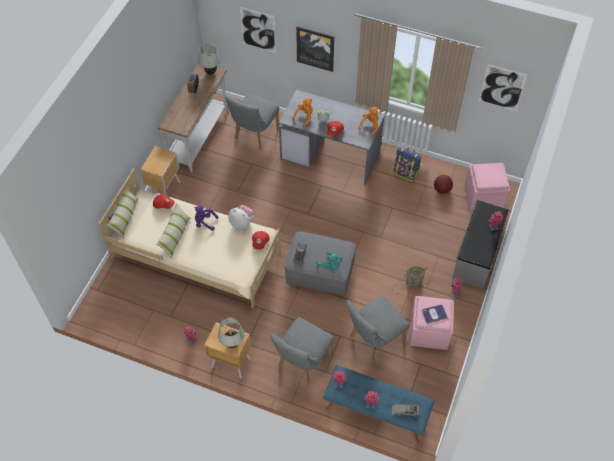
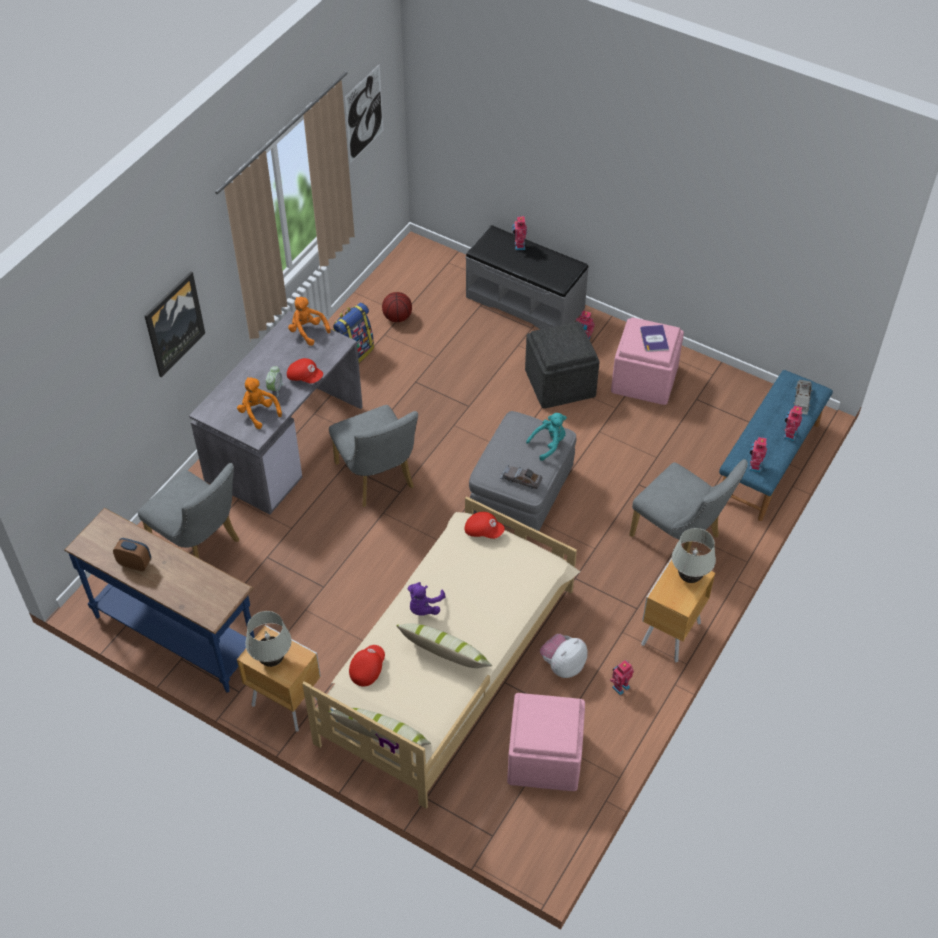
camera: 80 degrees left, 5 degrees down
white console table [158,63,228,173] -> blue console table [64,508,255,693]
white table lamp [198,44,220,74] -> white table lamp moved to [245,611,291,667]
plush toy [228,205,254,230] -> plush toy moved to [540,634,587,678]
picture [240,7,276,53] -> none
grey chair [346,295,409,362] -> grey chair moved to [329,405,418,507]
basket [391,266,429,291] -> grey ottoman [525,321,599,409]
pink ottoman [465,163,510,211] -> pink ottoman moved to [507,693,585,791]

